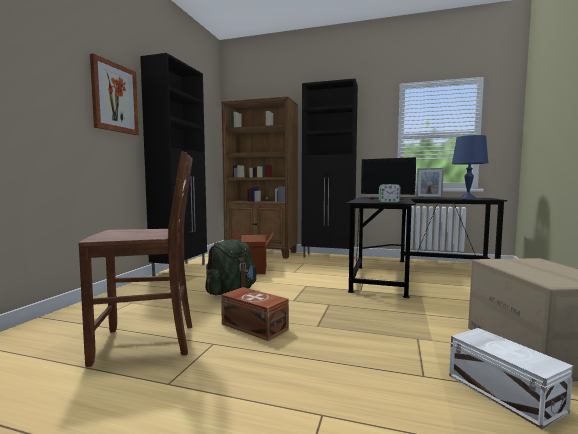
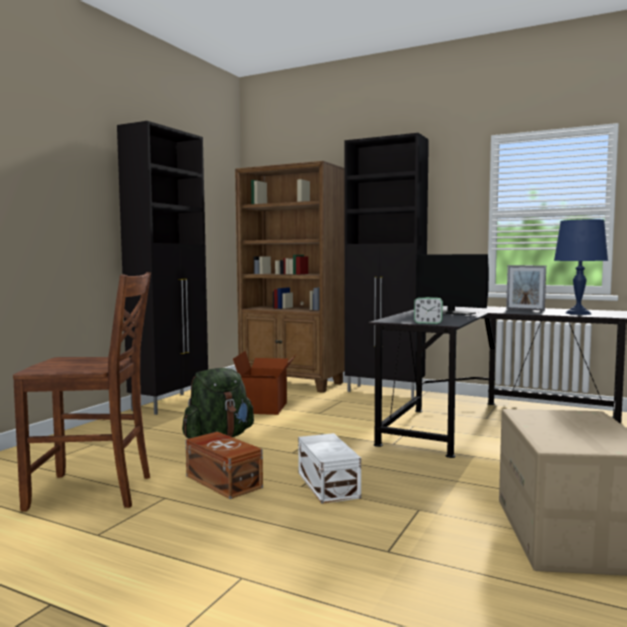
camera: 10 degrees right, 0 degrees up
picture [90,54,139,135] -> none
white storage box [449,328,574,429] -> white storage box moved to [298,433,361,504]

